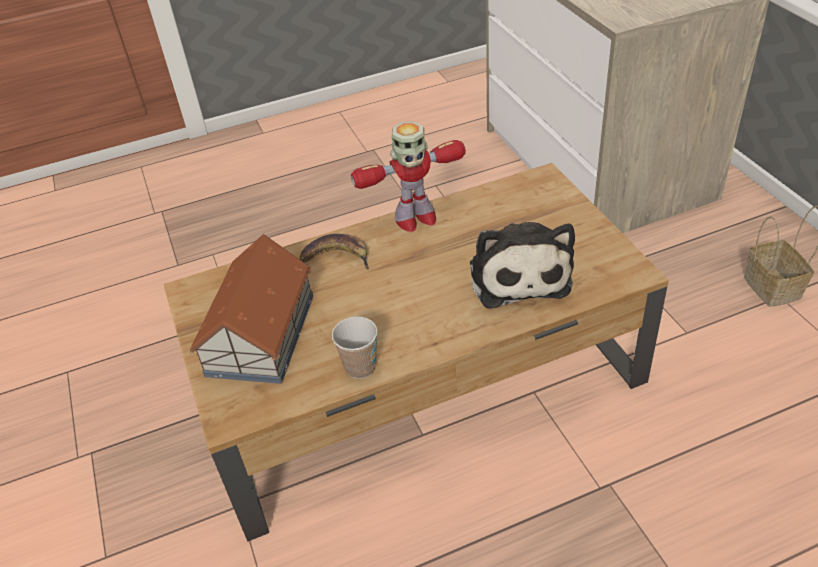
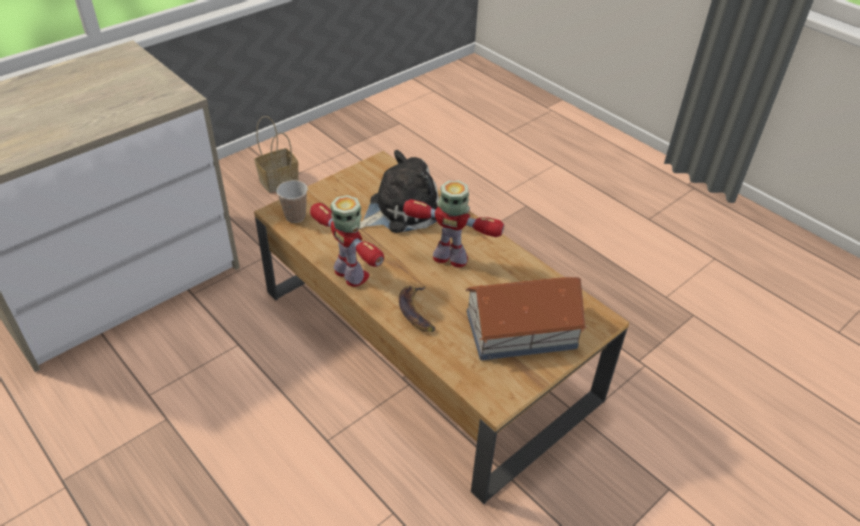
camera: 115 degrees left, 0 degrees up
cup [332,316,378,379] -> cup moved to [277,180,308,223]
none -> toy robot [403,181,504,267]

